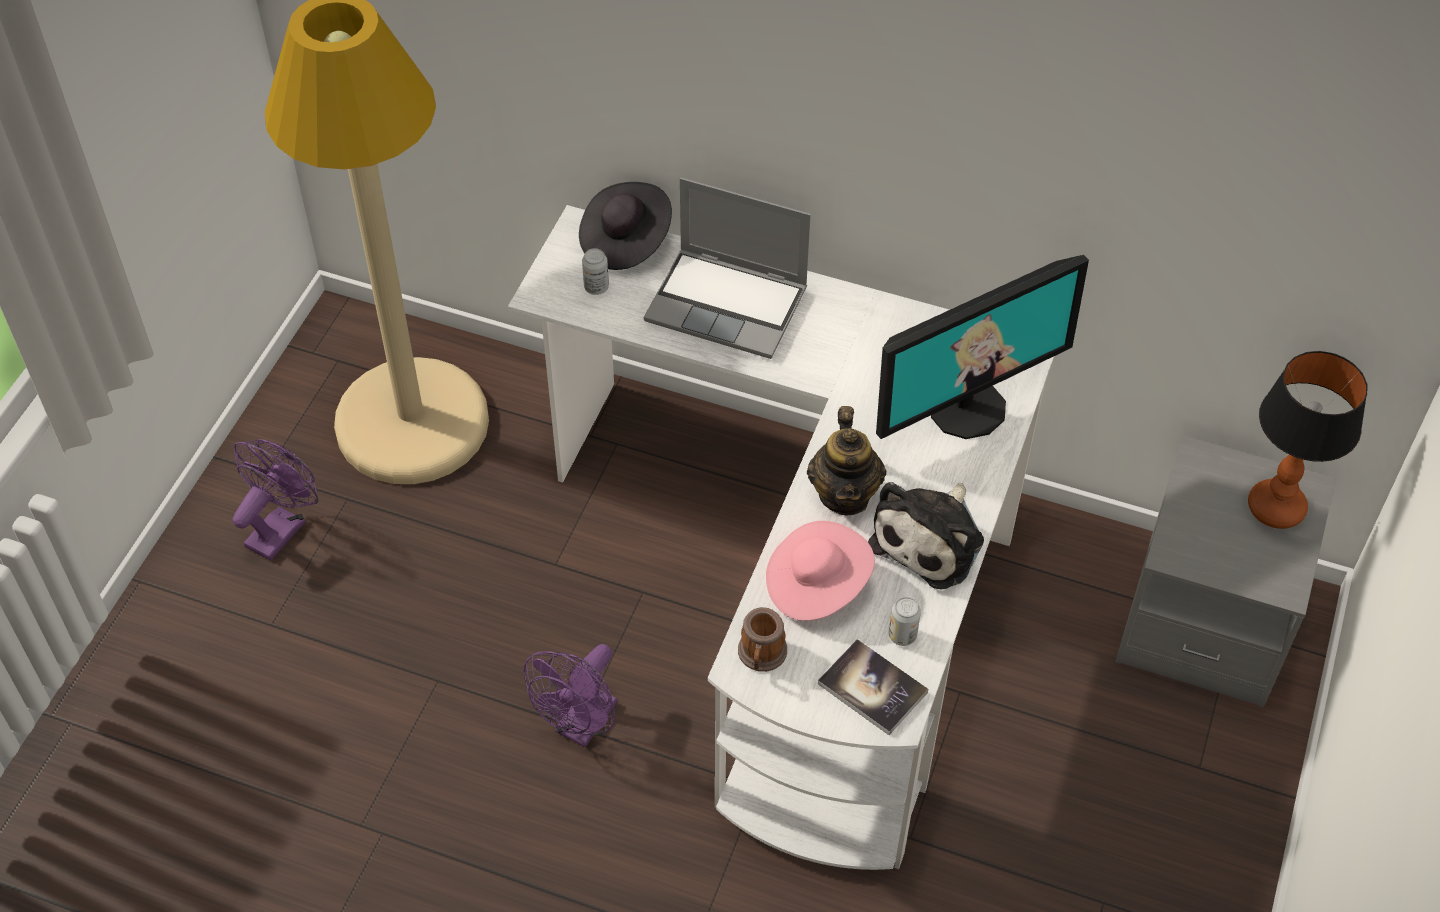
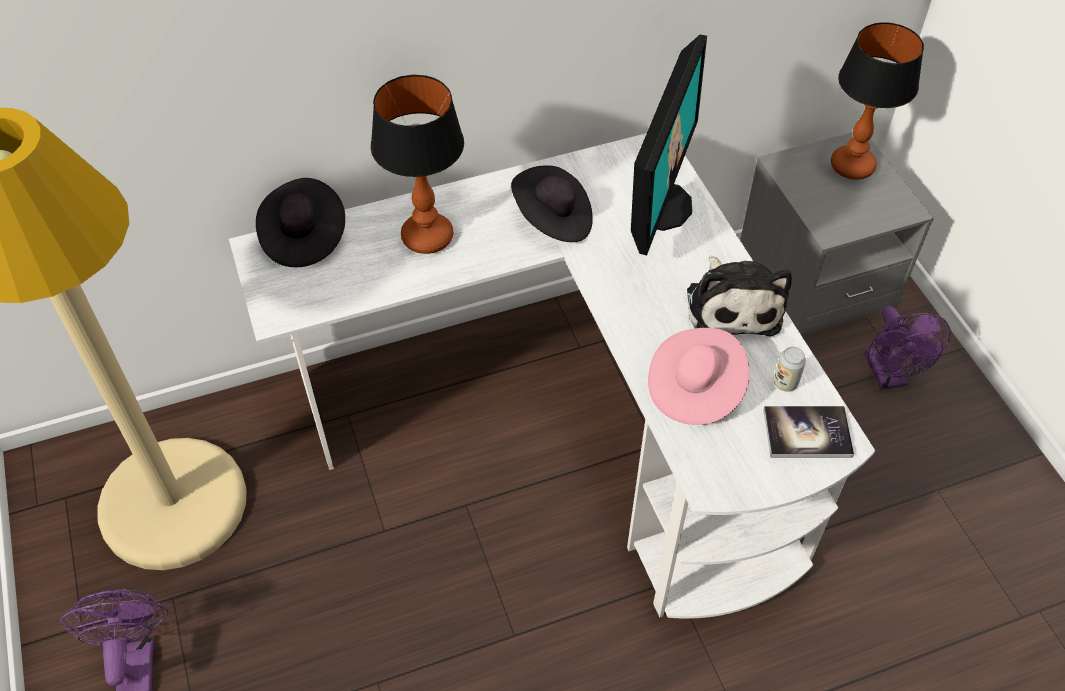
camera: 40 degrees left, 0 degrees up
purple fan [523,644,617,747] -> purple fan moved to [865,306,951,390]
can [582,248,609,295] -> none
laptop [644,177,811,359] -> table lamp [371,75,464,254]
mug [738,607,787,672] -> none
teapot [807,406,886,516] -> none
none -> black hat [511,165,593,242]

